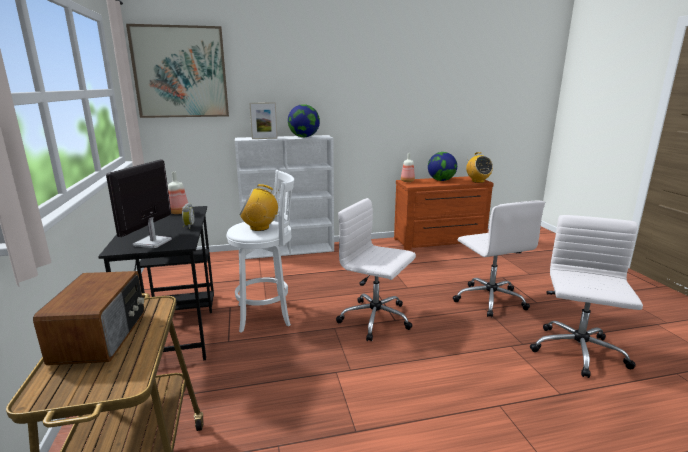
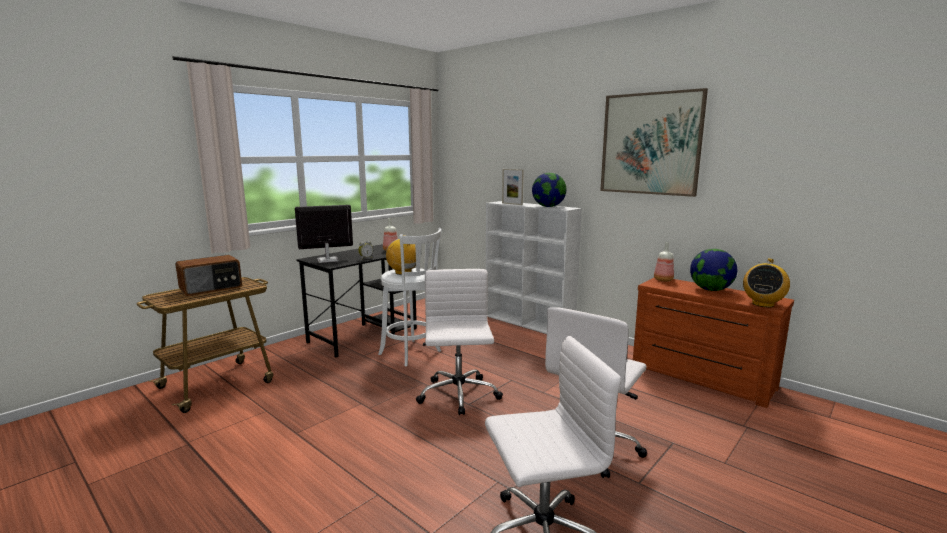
camera: 55 degrees right, 5 degrees down
picture [126,24,229,118] -> picture moved to [600,88,708,197]

